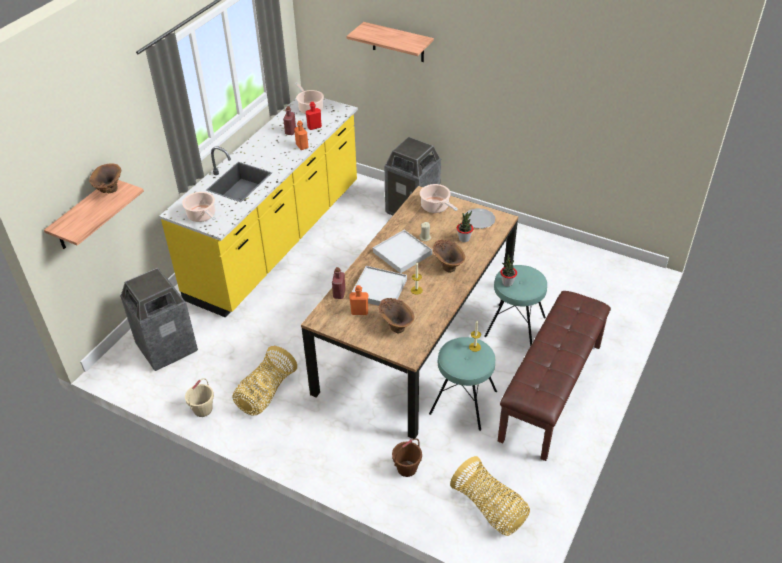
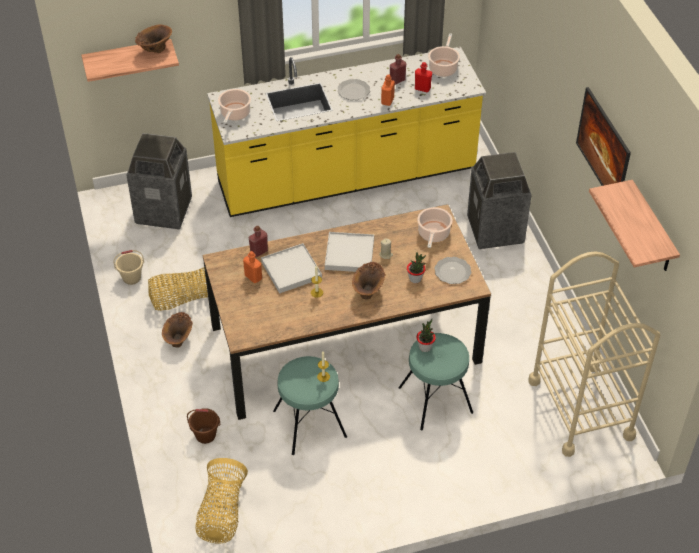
camera: 45 degrees right, 5 degrees up
shelf [346,22,434,62] -> shelf moved to [589,180,680,271]
brown vase [378,298,414,334] -> brown vase moved to [162,312,193,348]
brown bench [498,291,611,461] -> none
none -> plate [338,79,370,100]
none -> beige cart [528,251,661,457]
none -> picture [576,87,631,186]

